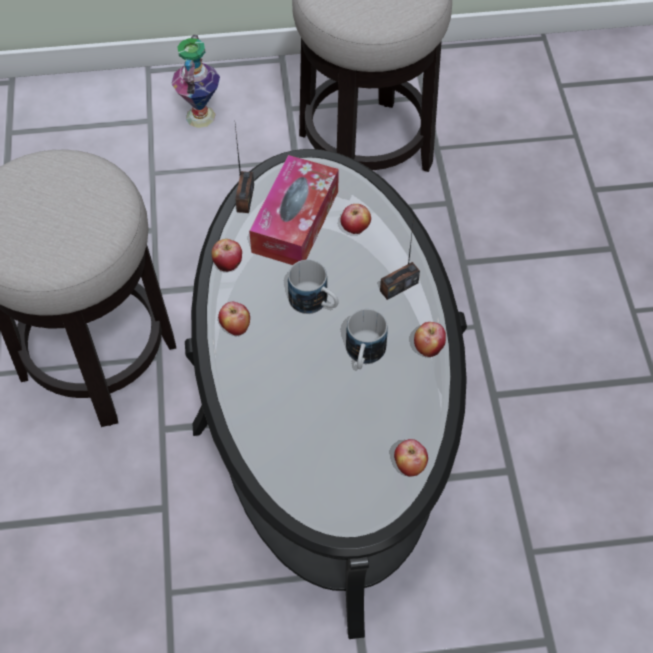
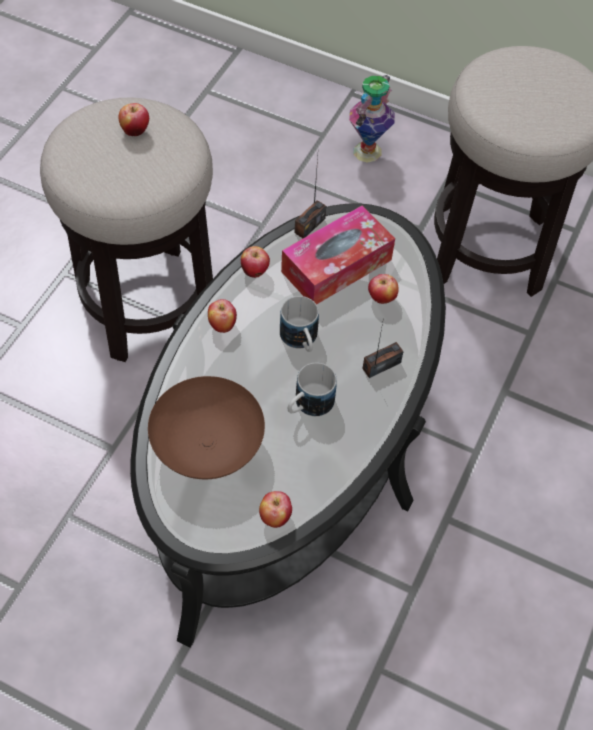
camera: 30 degrees right, 0 degrees up
radio [380,217,420,300] -> radio turned 150 degrees clockwise [362,317,404,378]
apple [414,322,446,357] -> apple moved to [119,103,149,136]
none -> brown bowl [148,376,265,479]

